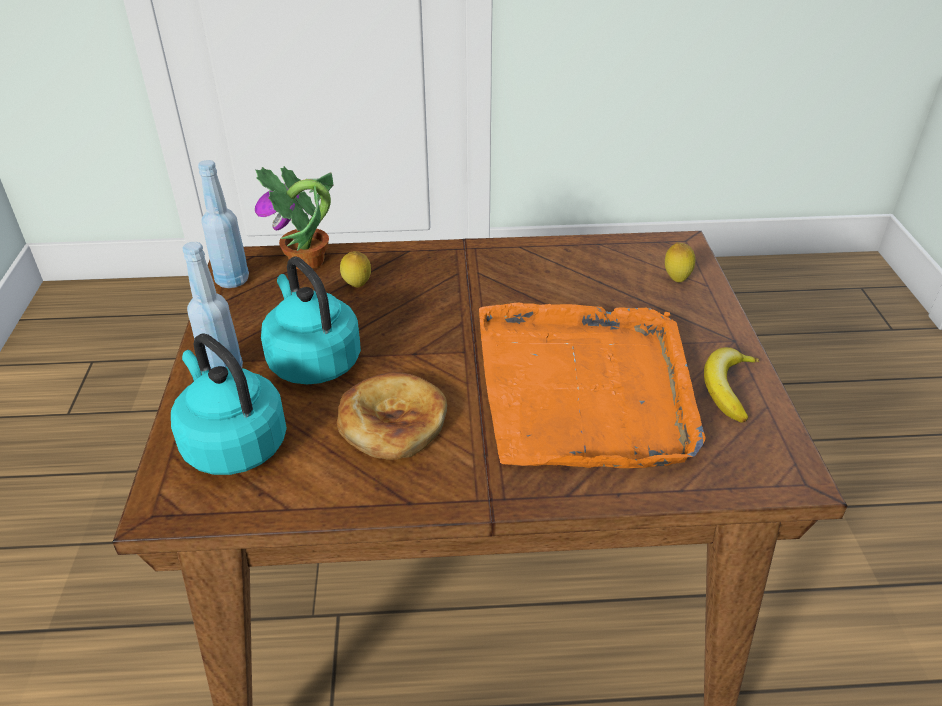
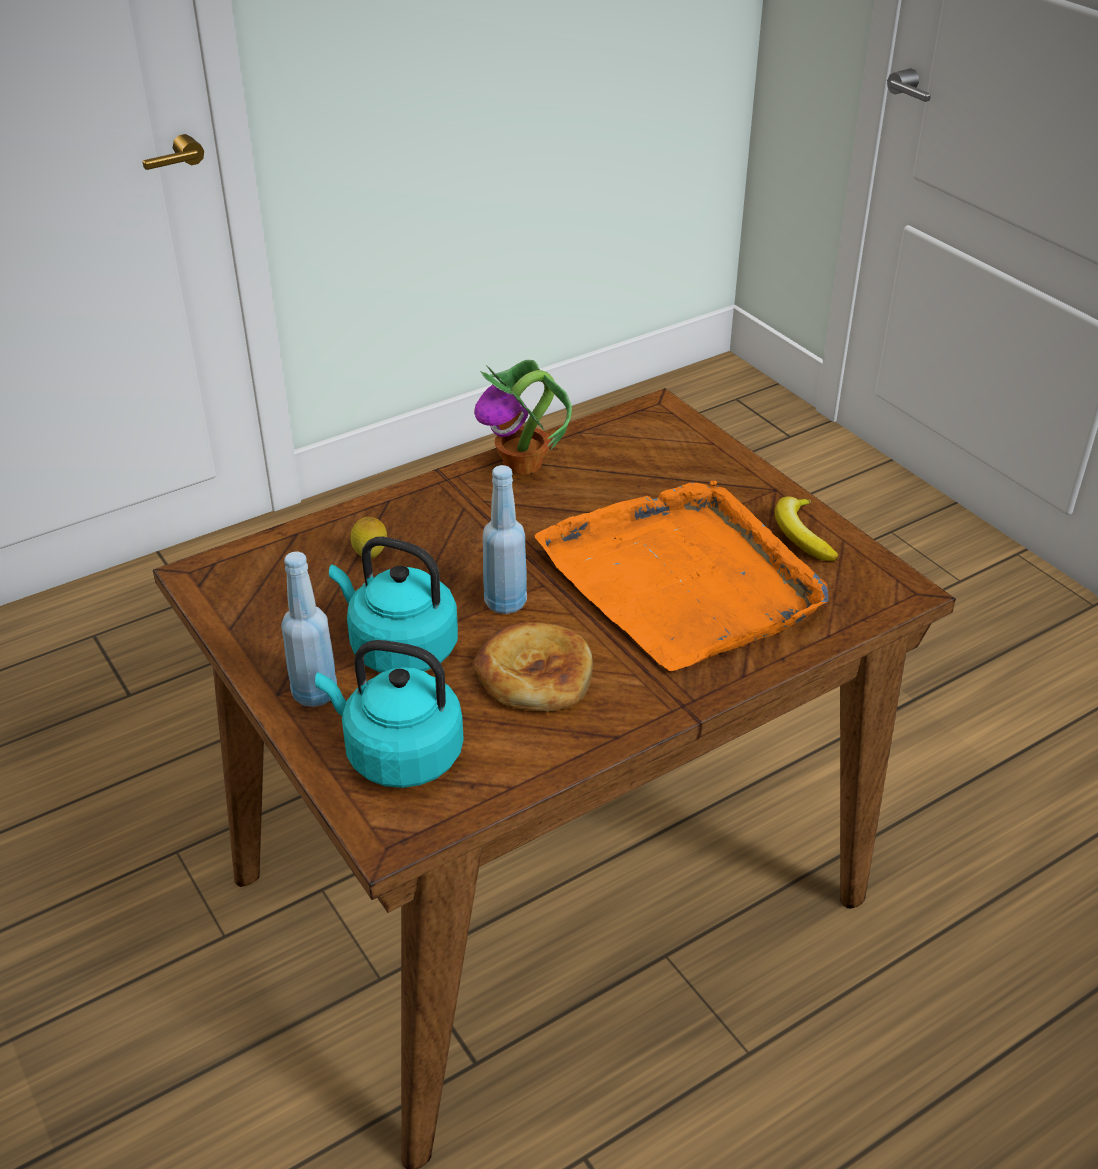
camera: 30 degrees left, 0 degrees up
blue bottle [198,160,249,288] -> blue bottle moved to [482,465,527,614]
potted plant [255,166,333,269] -> potted plant moved to [474,360,572,475]
lemon [665,242,696,283] -> none

